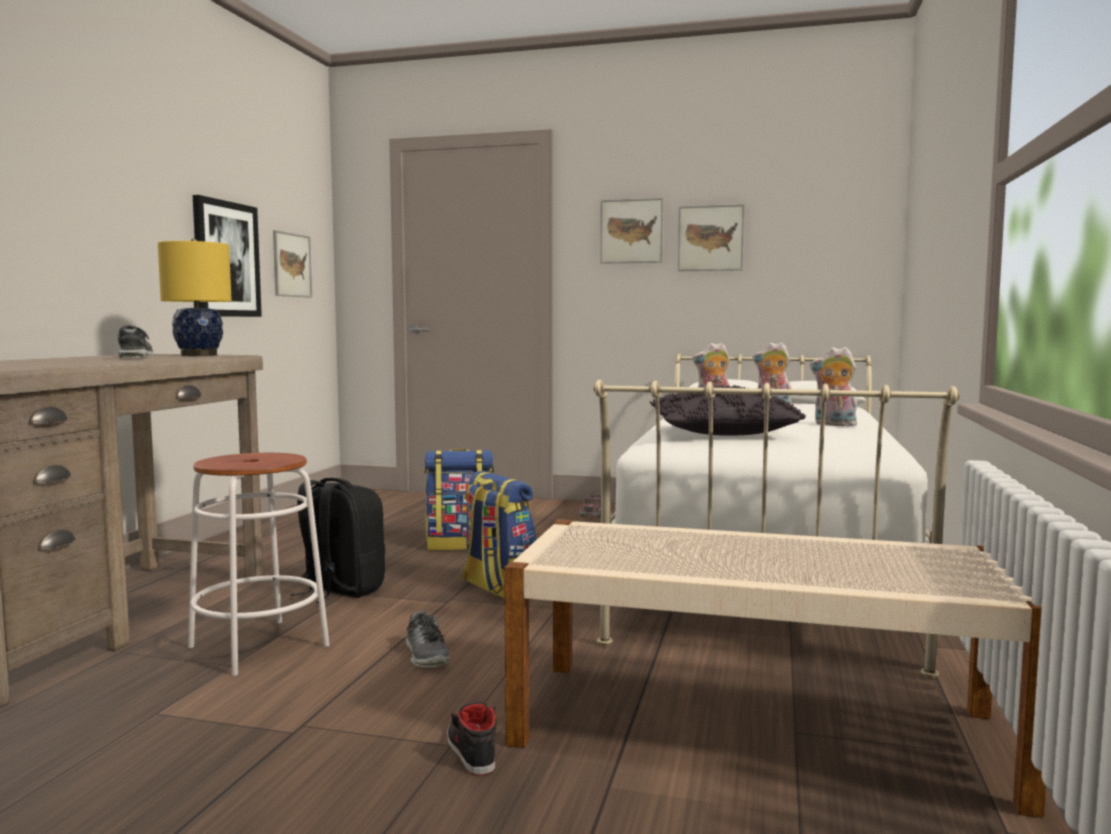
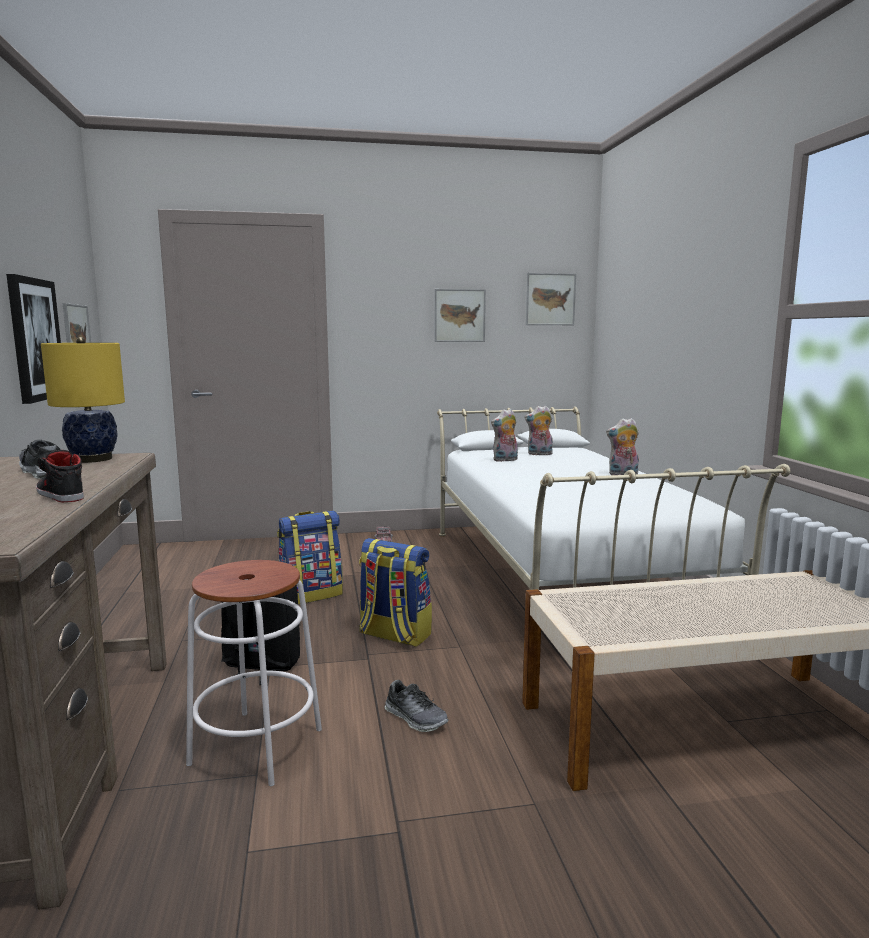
camera: 25 degrees left, 5 degrees up
black shoe [447,701,497,775] -> black shoe moved to [36,450,84,502]
picture [600,198,664,264] -> picture moved to [526,273,576,325]
black pillow [650,385,806,436] -> none

